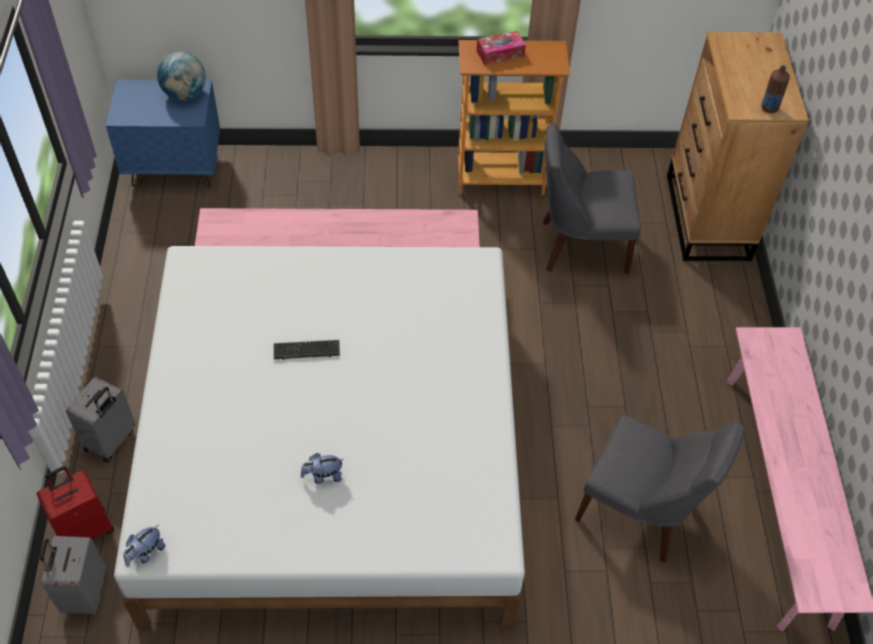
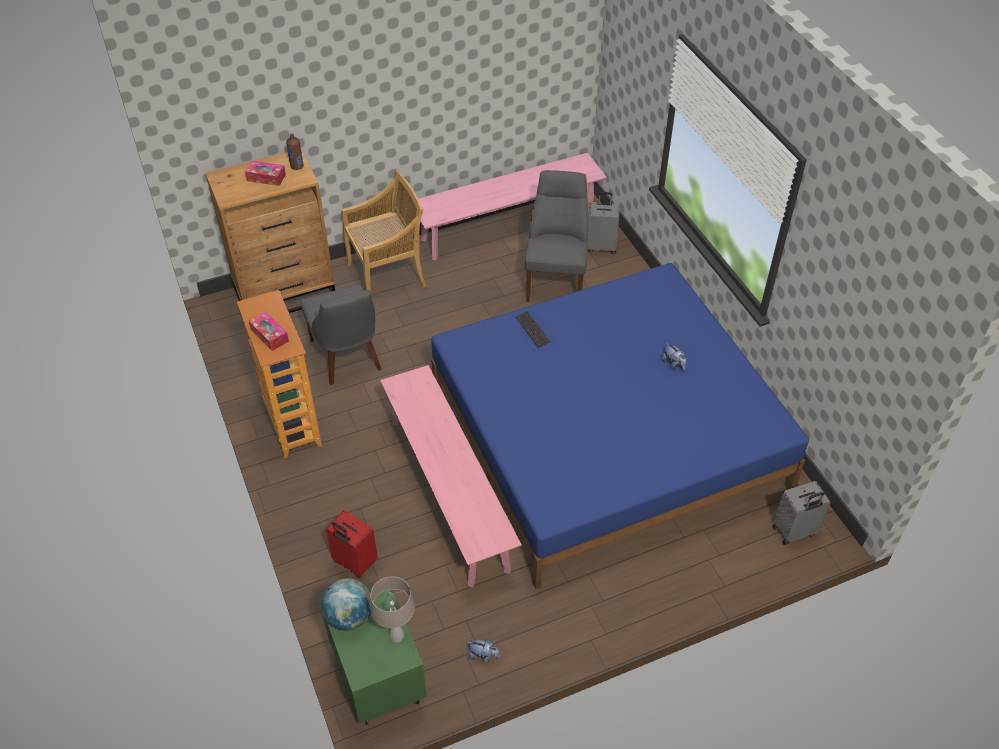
camera: 110 degrees left, 5 degrees down
red suitcase [37,466,114,540] -> red suitcase moved to [326,510,378,578]
grey suitcase [66,376,136,463] -> grey suitcase moved to [588,192,620,254]
blue nightstand [106,79,220,187] -> green nightstand [320,585,427,725]
white bed [114,246,525,630] -> blue bed [431,263,809,589]
plush toy [123,525,165,567] -> plush toy moved to [468,640,500,663]
keyboard [274,340,340,360] -> keyboard moved to [515,311,550,347]
none -> tissue box [245,161,286,186]
none -> beige chair [342,170,427,293]
none -> beige table lamp [370,576,415,643]

